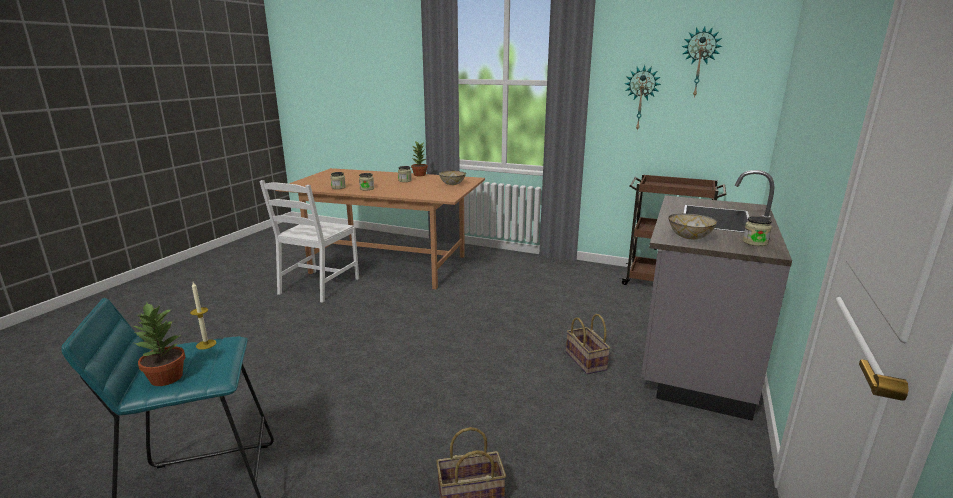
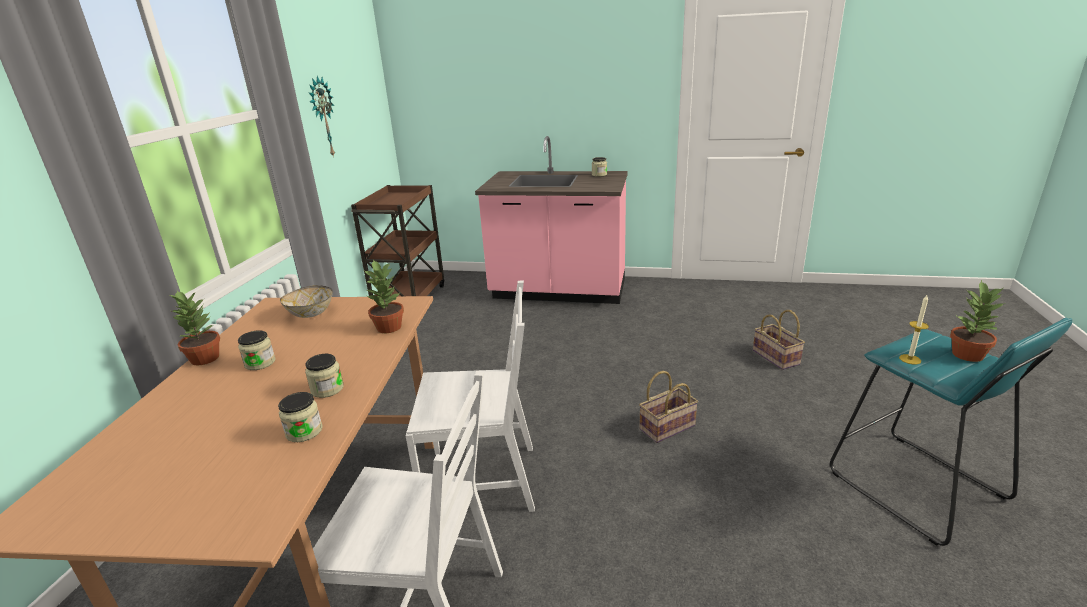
camera: 100 degrees left, 5 degrees up
basket [566,314,610,374] -> basket moved to [639,371,698,443]
grey counter [641,170,792,421] -> pink counter [475,136,628,304]
bowl [669,214,717,239] -> none
wall clock [682,26,722,98] -> none
none -> potted plant [365,260,404,333]
none -> white chair [406,280,535,512]

